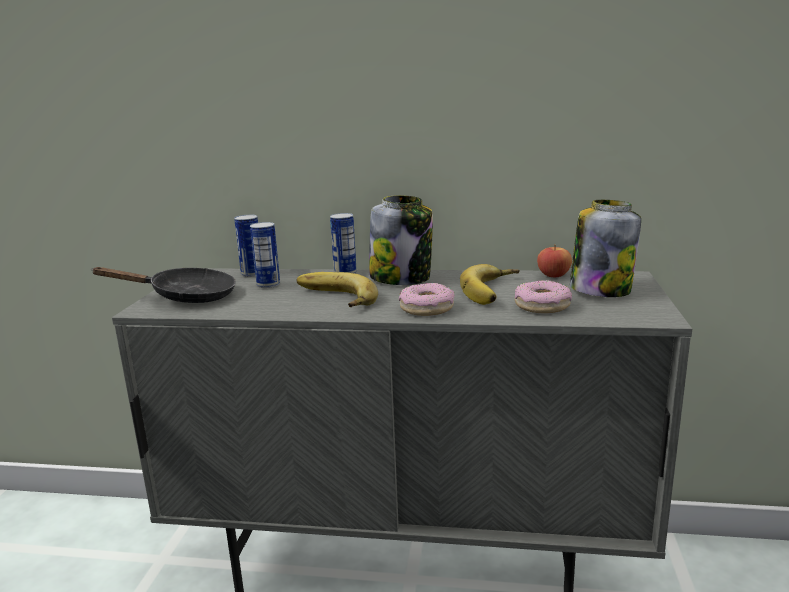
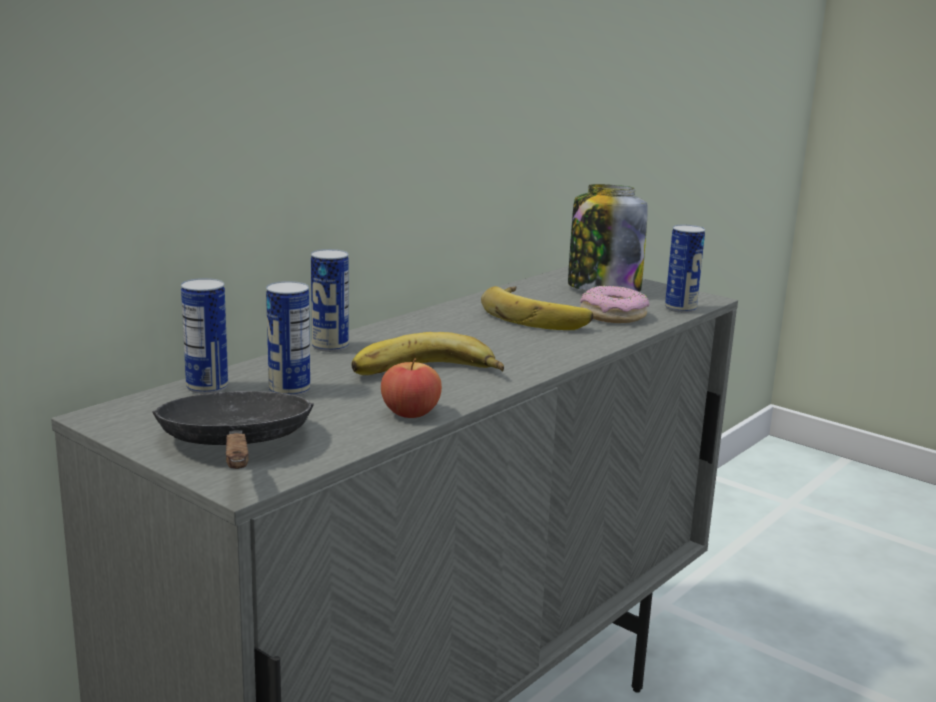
camera: 60 degrees left, 0 degrees up
black frying pan [92,267,236,303] -> black frying pan turned 45 degrees counterclockwise [152,391,314,469]
jar [369,195,433,285] -> none
donut [399,283,455,316] -> none
apple [537,244,572,277] -> apple moved to [381,359,442,418]
none -> can [665,225,705,313]

